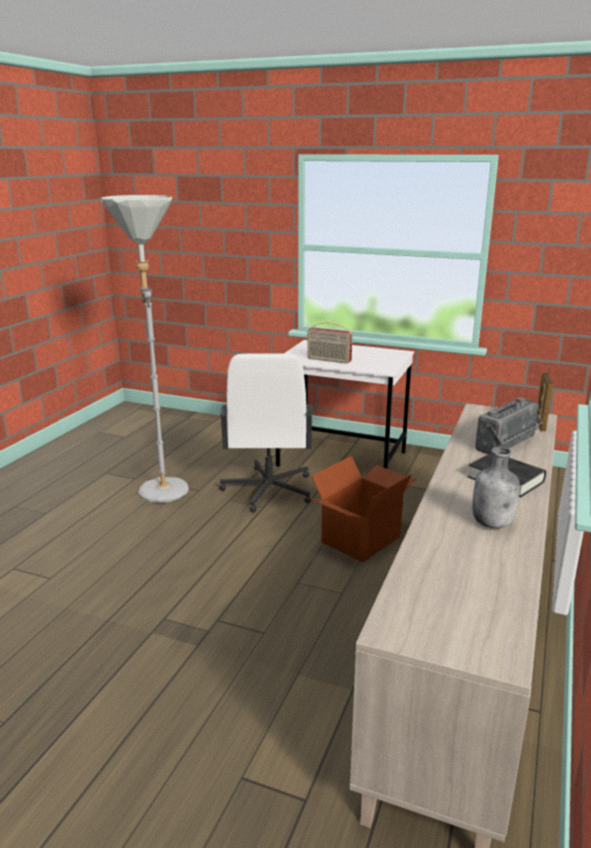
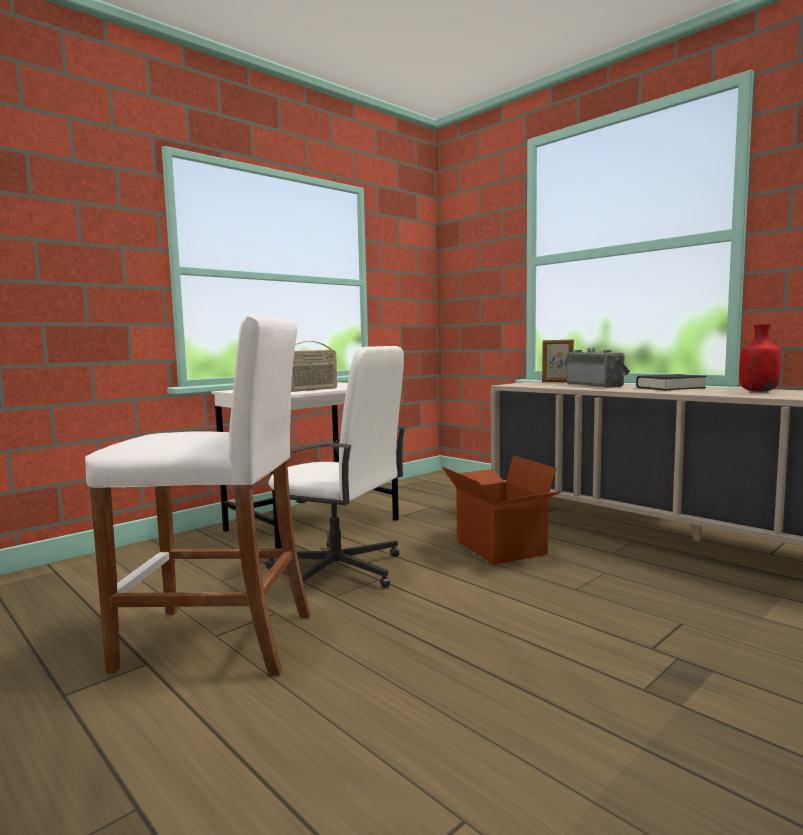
camera: 65 degrees left, 15 degrees down
grey floor lamp [101,195,189,503] -> white stool [85,315,311,676]
grey bottle [473,447,520,528] -> red bottle [739,324,782,392]

